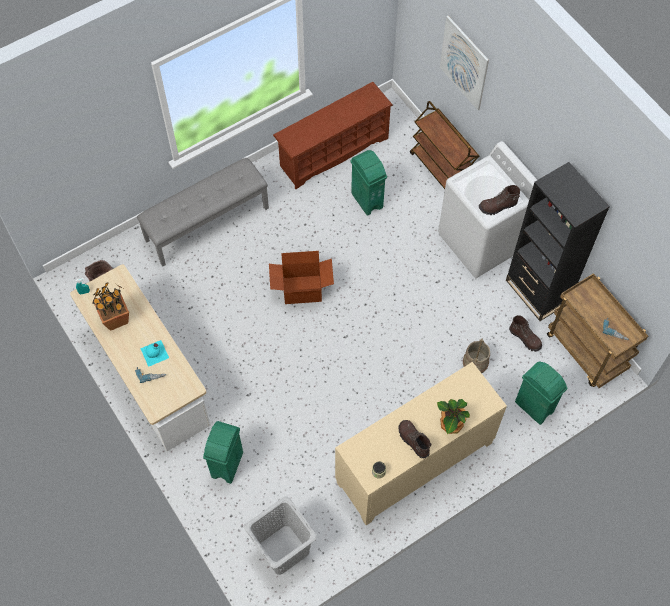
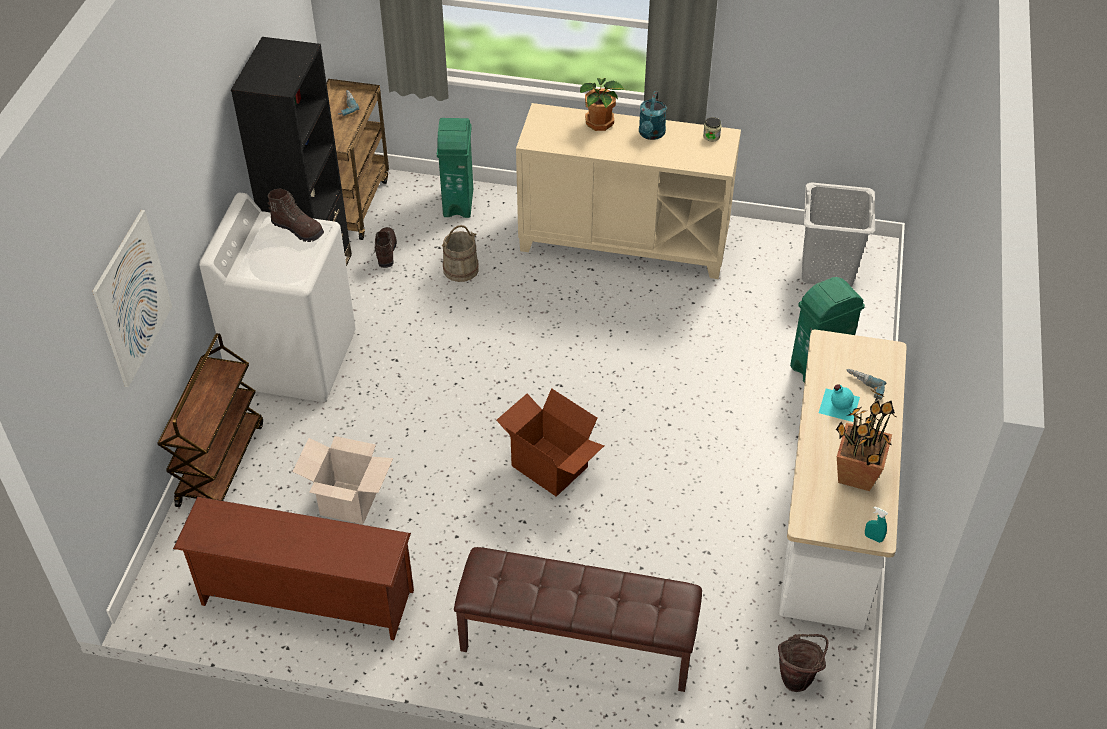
camera: 135 degrees left, 15 degrees down
grey bench [137,158,269,267] -> brown bench [454,547,702,692]
green trash can [350,150,387,216] -> cardboard box [292,436,393,524]
brown boot [398,420,432,459] -> turquoise watering can [639,91,667,140]

